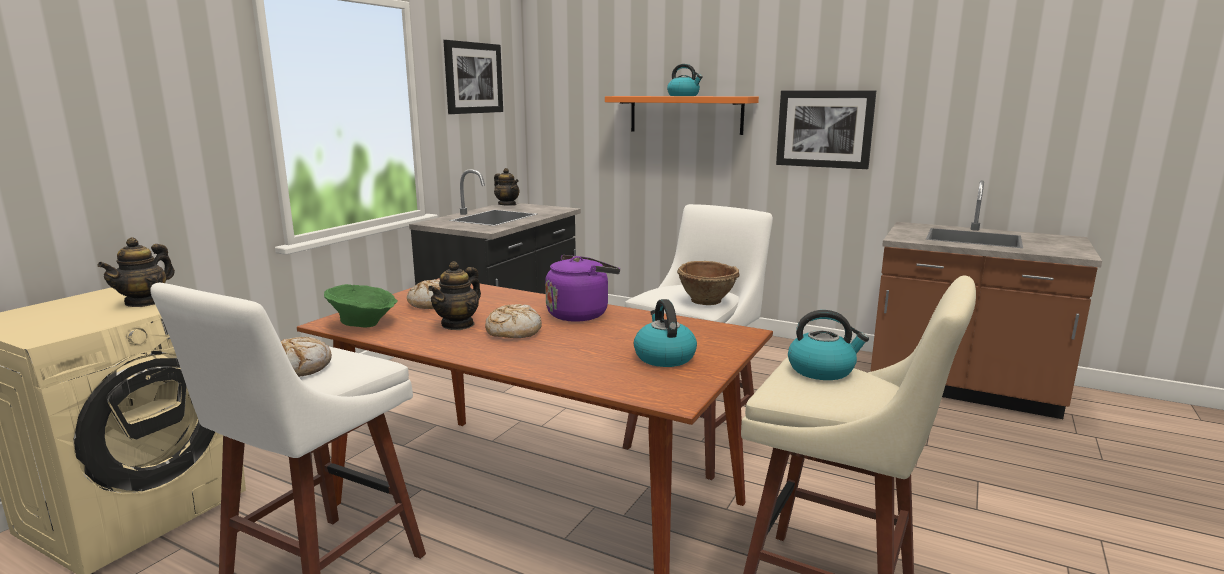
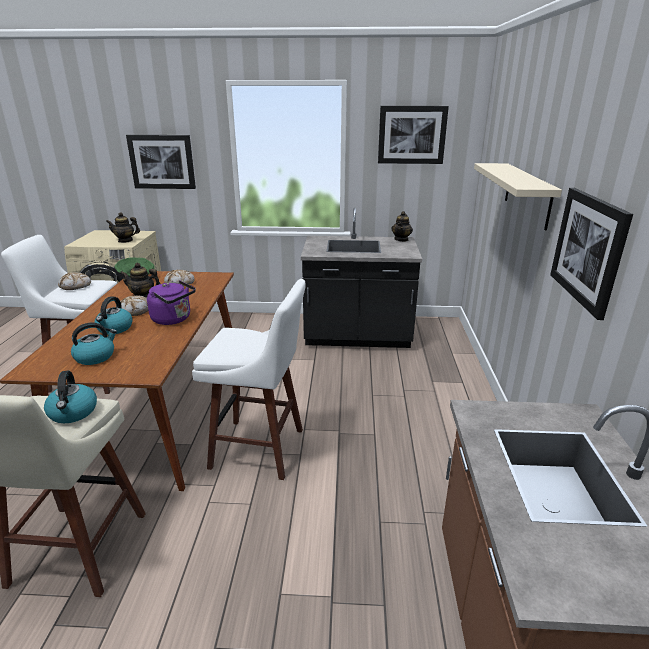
camera: 65 degrees right, 10 degrees up
orange shelf [605,96,759,135] -> beige shelf [474,163,562,231]
kettle [667,64,703,96] -> kettle moved to [95,296,133,334]
brown bowl [677,261,739,305] -> none
none -> picture [126,135,196,189]

